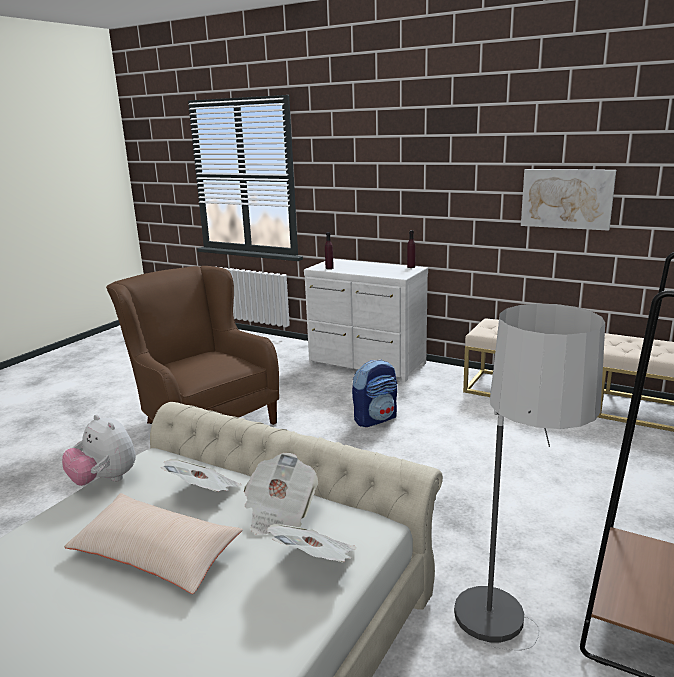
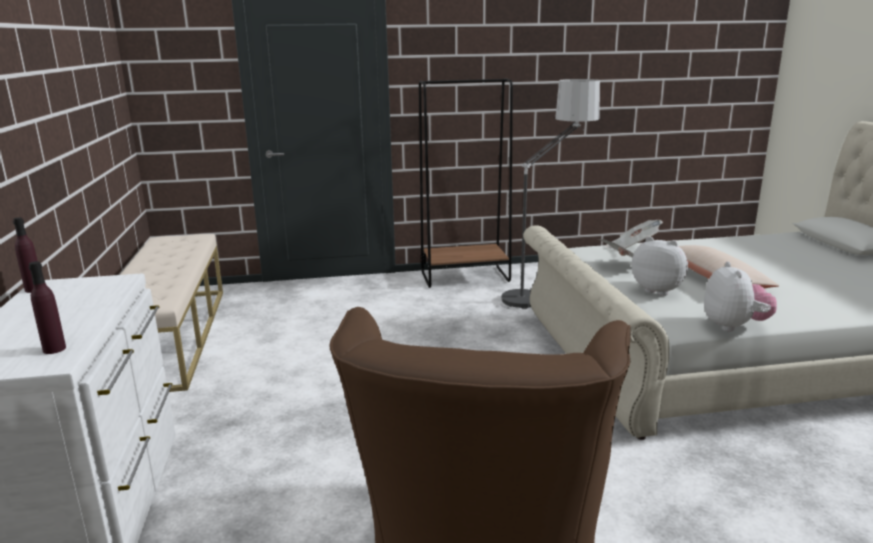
camera: 130 degrees left, 0 degrees up
newspaper [161,459,242,492] -> plush toy [632,236,689,296]
backpack [352,359,397,427] -> none
picture [521,169,616,231] -> none

